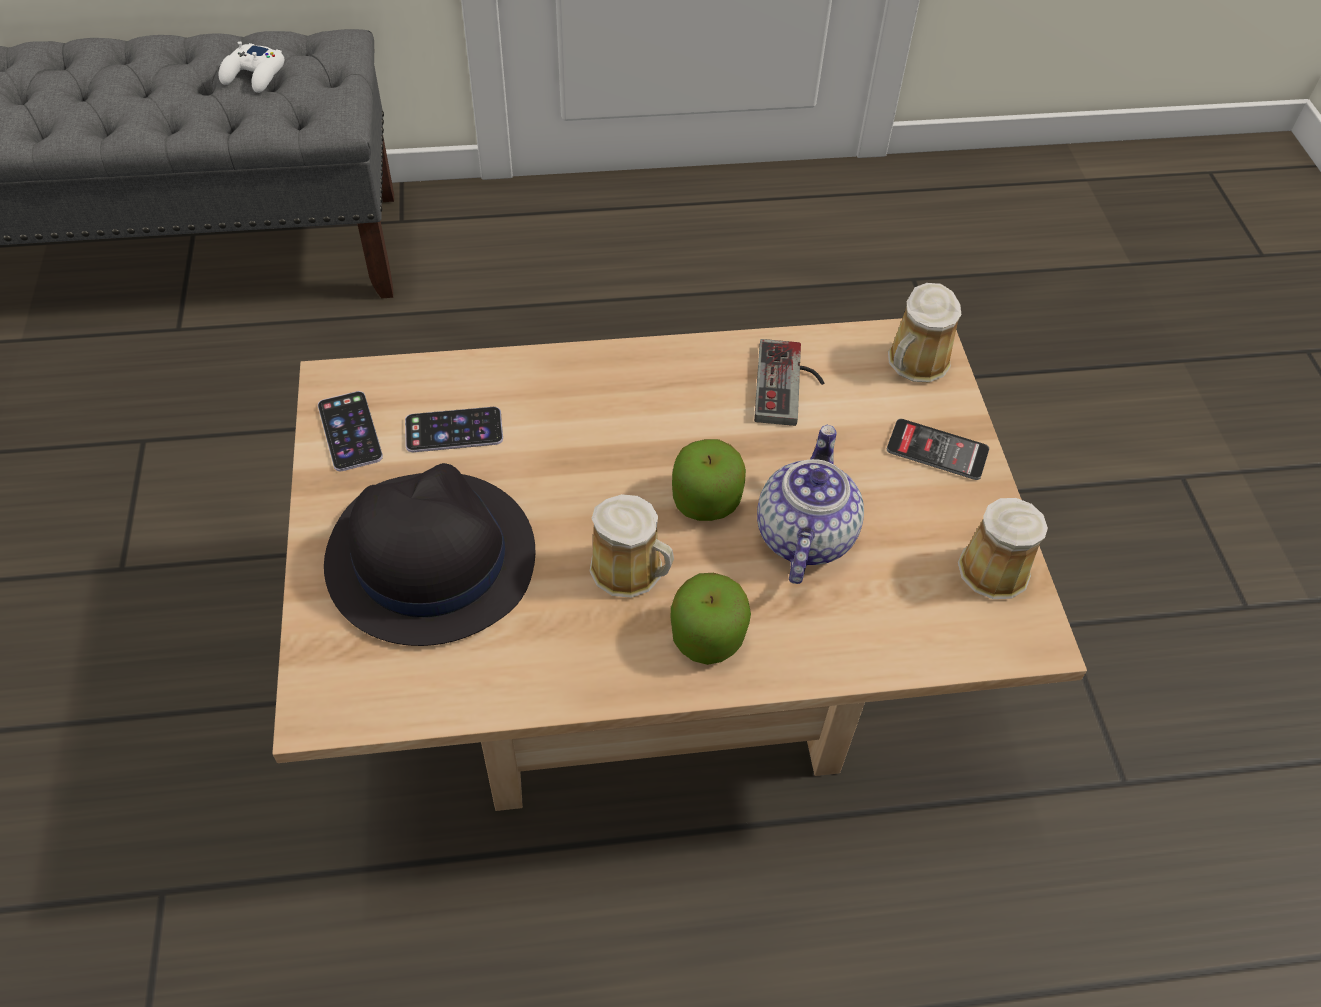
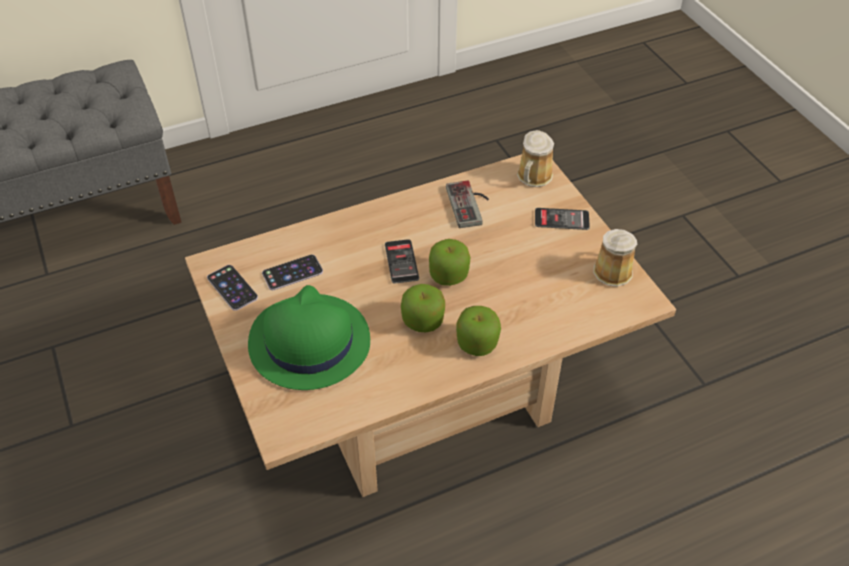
camera: 15 degrees left, 5 degrees down
white game controller [219,41,284,93] -> none
black hat [324,463,535,646] -> green hat [248,285,370,390]
mug [590,494,674,598] -> apple [401,284,445,333]
teapot [757,425,864,584] -> none
none -> phone [385,239,419,284]

